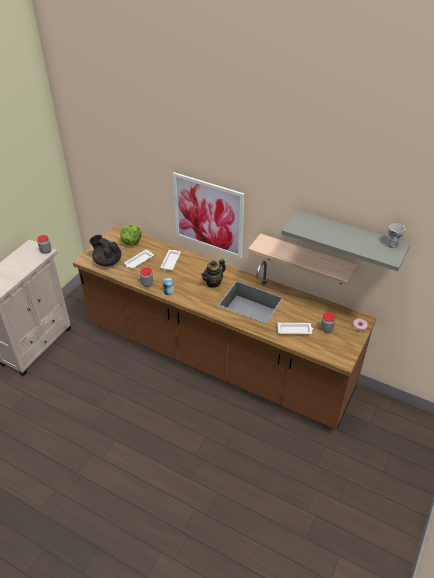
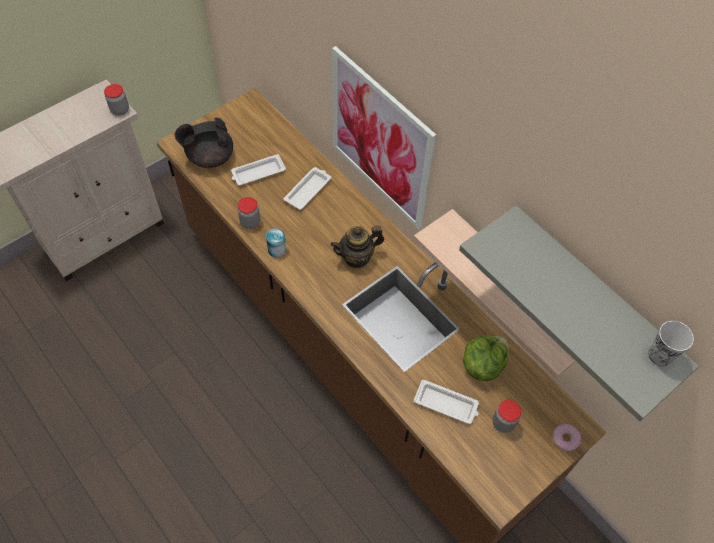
camera: 20 degrees right, 15 degrees up
black teapot [89,235,121,266] -> black teapot turned 75 degrees counterclockwise [175,117,233,168]
lettuce [120,225,141,246] -> lettuce moved to [463,336,509,381]

